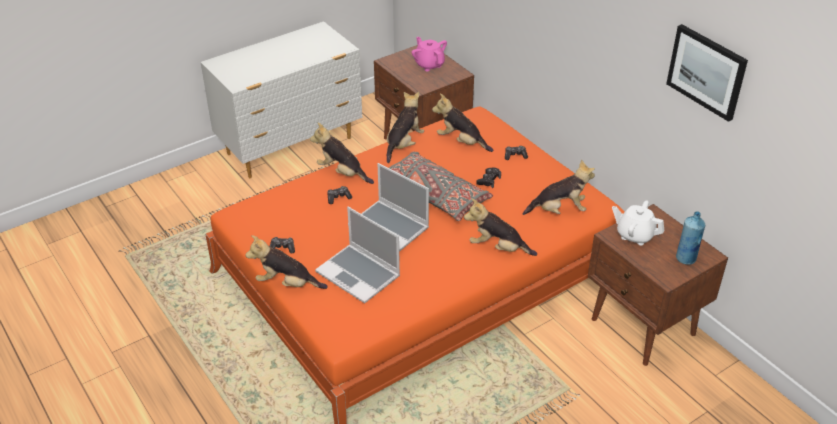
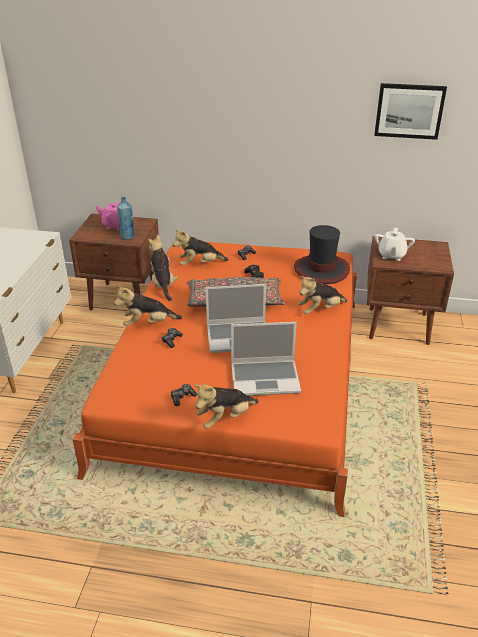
camera: 45 degrees left, 5 degrees down
plush toy [523,159,595,215] -> hat [294,225,350,284]
white teapot [612,200,664,245] -> white teapot turned 60 degrees counterclockwise [374,228,415,261]
blue bottle [676,211,705,265] -> blue bottle moved to [117,197,135,240]

